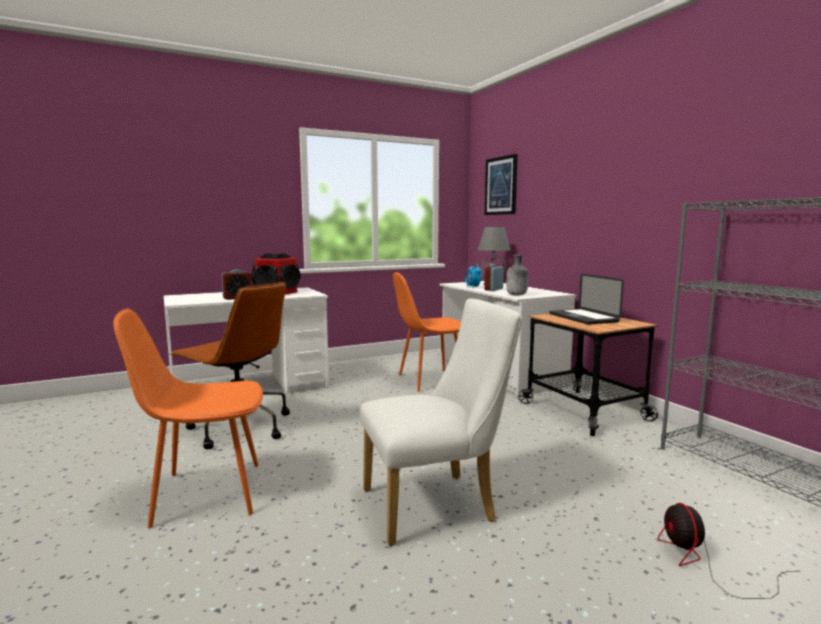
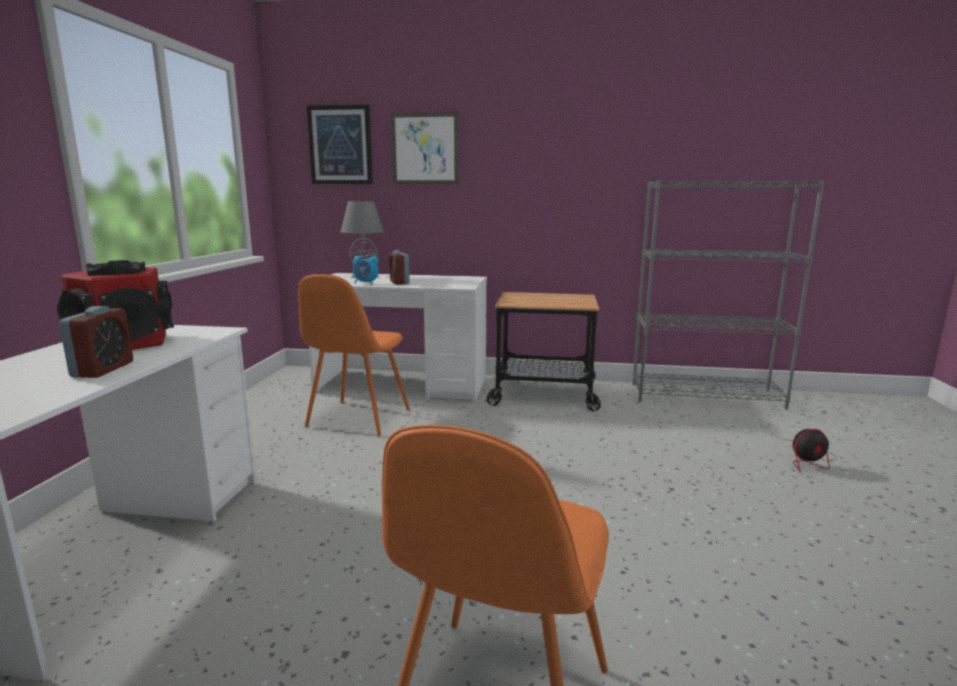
camera: 55 degrees left, 5 degrees up
brown office chair [170,282,290,449] -> none
white chair [360,299,522,546] -> none
grey bottle [506,255,529,296] -> none
laptop [549,274,624,325] -> none
fan [658,503,789,599] -> fan turned 45 degrees counterclockwise [773,429,838,472]
none -> picture [391,112,459,184]

